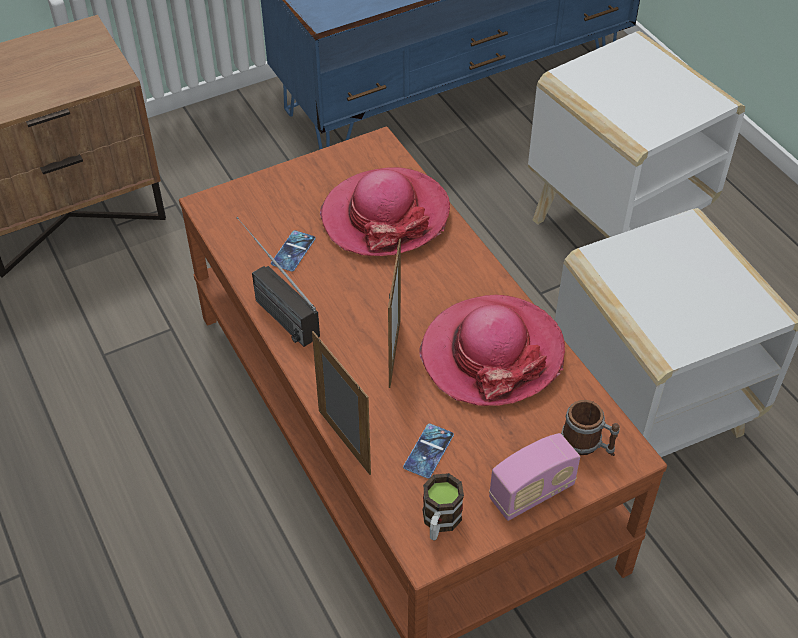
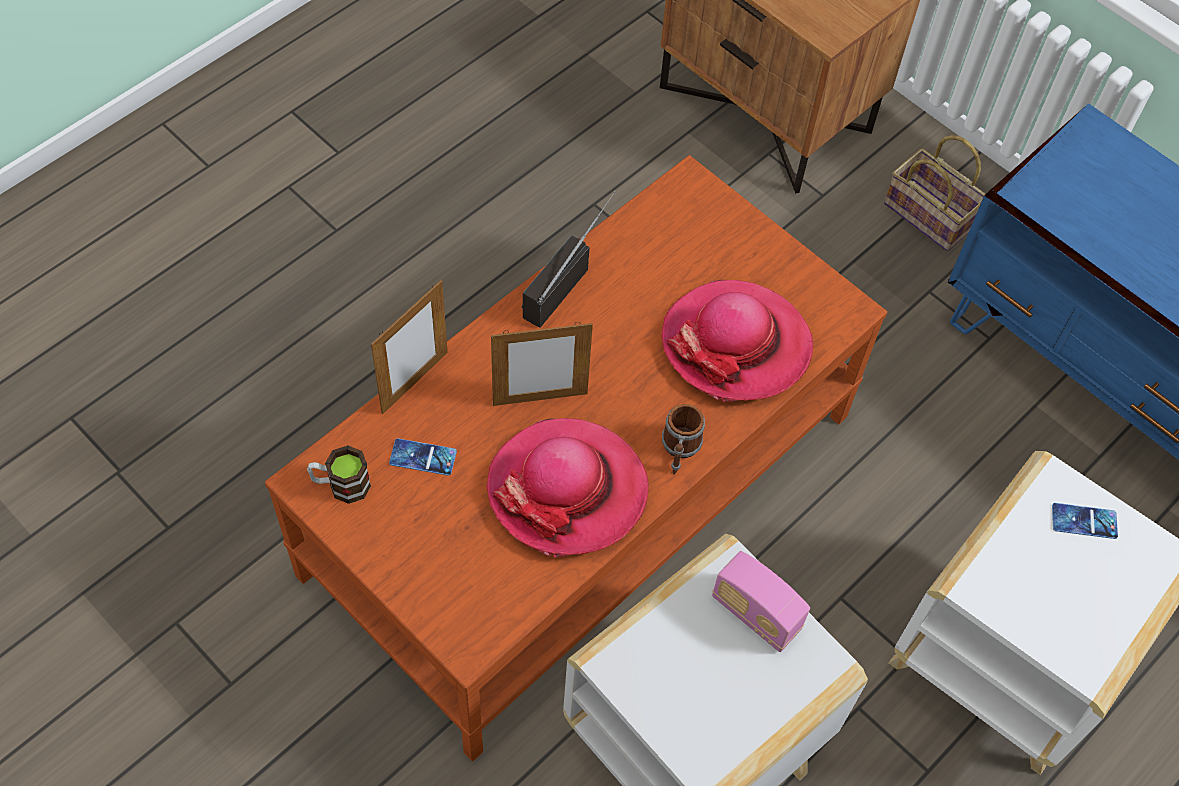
camera: 70 degrees right, 10 degrees up
phone [271,230,316,272] -> phone moved to [1052,503,1118,539]
radio [489,433,580,521] -> radio moved to [712,551,810,652]
mug [561,400,619,456] -> mug moved to [662,404,705,474]
none -> basket [884,135,986,251]

